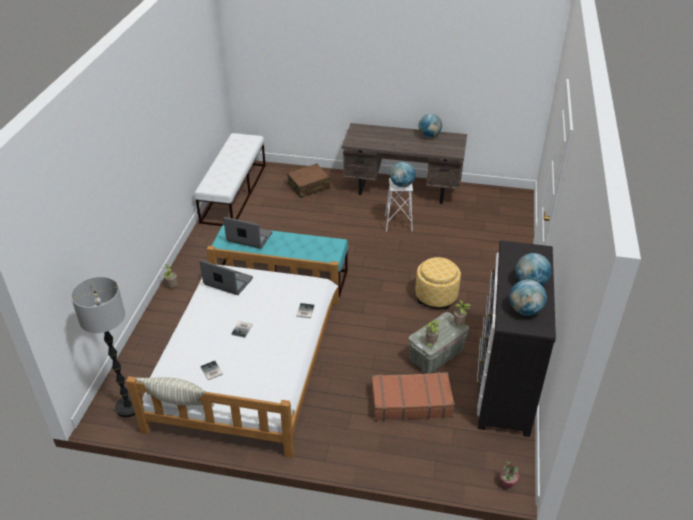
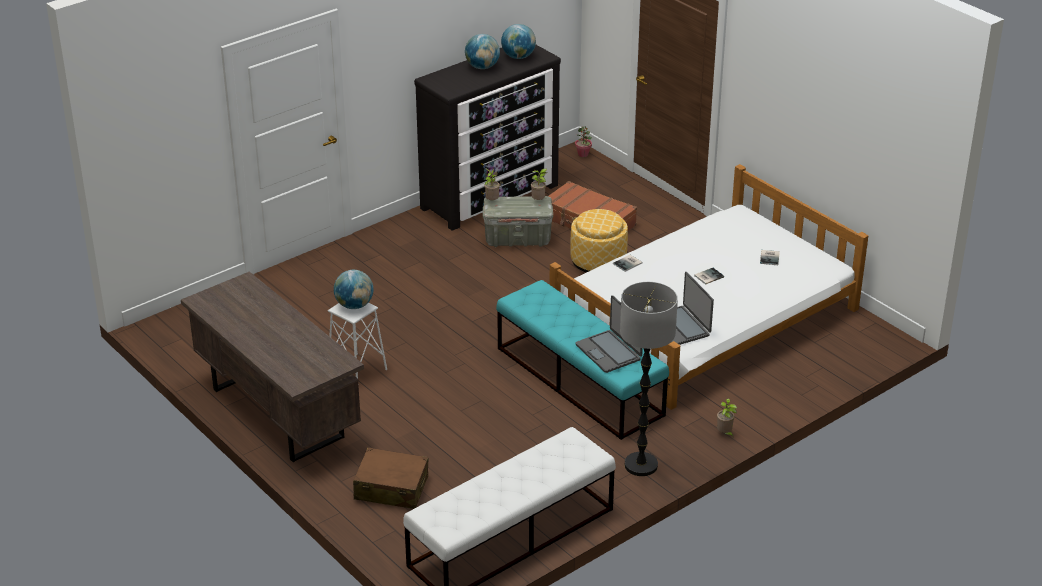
camera: 140 degrees left, 5 degrees down
floor lamp [71,277,135,417] -> floor lamp moved to [620,282,678,476]
pillow [136,377,214,407] -> none
ottoman [415,257,461,310] -> ottoman moved to [570,209,628,272]
globe [418,114,442,138] -> none

